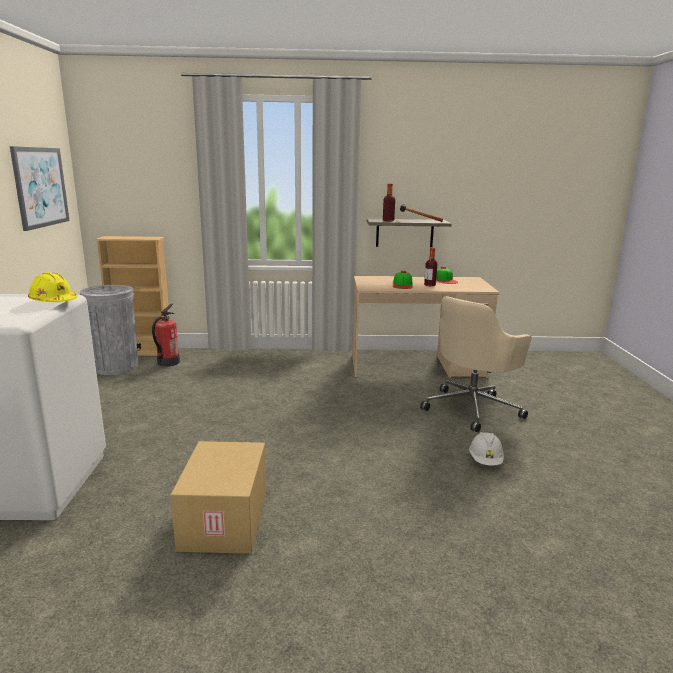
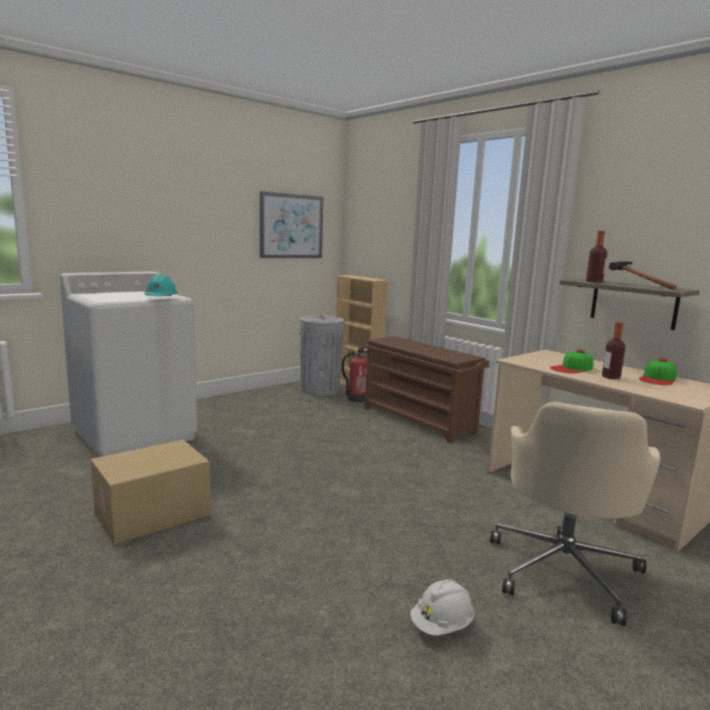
camera: 50 degrees right, 5 degrees down
yellow hard hat [28,272,78,302] -> turquoise hard hat [144,274,178,296]
beige office chair [420,296,532,432] -> beige office chair turned 75 degrees counterclockwise [490,402,660,626]
none -> brown shoe rack [364,336,490,443]

